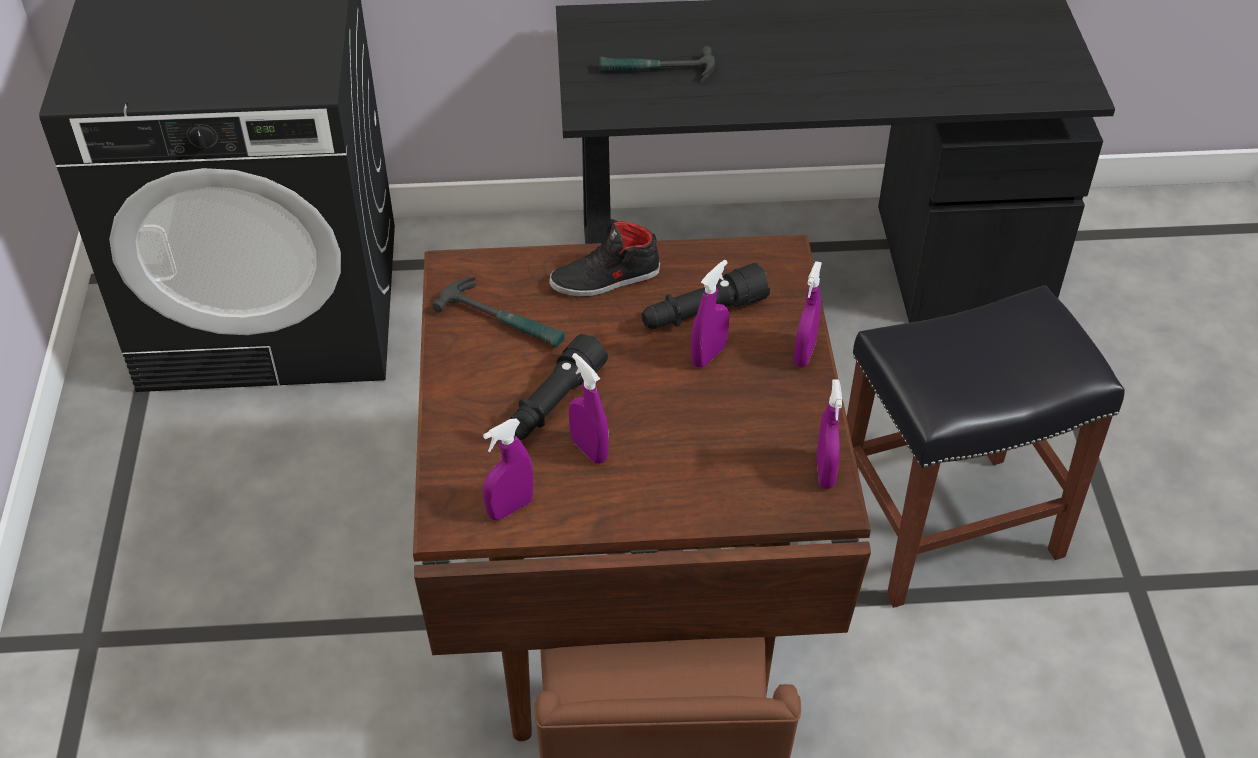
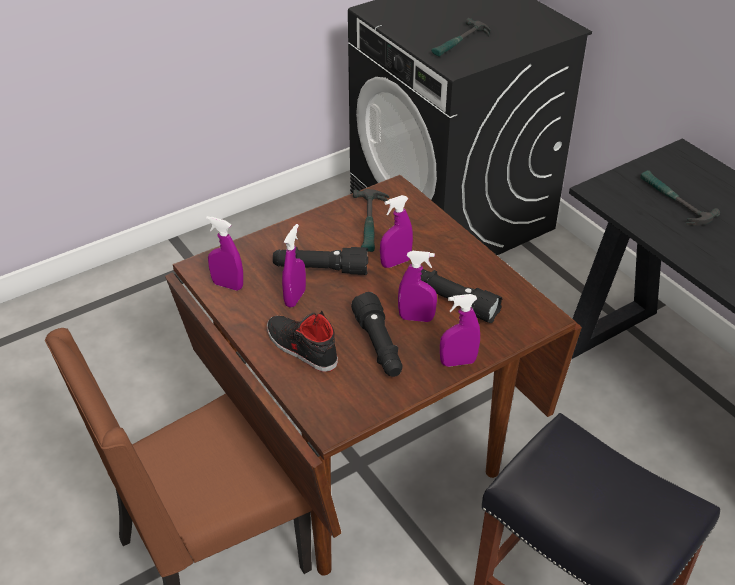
camera: 60 degrees right, 5 degrees down
black shoe [549,219,660,297] -> black shoe moved to [267,311,338,372]
purple spray bottle [816,379,842,489] -> purple spray bottle moved to [380,195,413,268]
none -> black flashlight [351,292,402,377]
none -> hammer [431,18,490,57]

